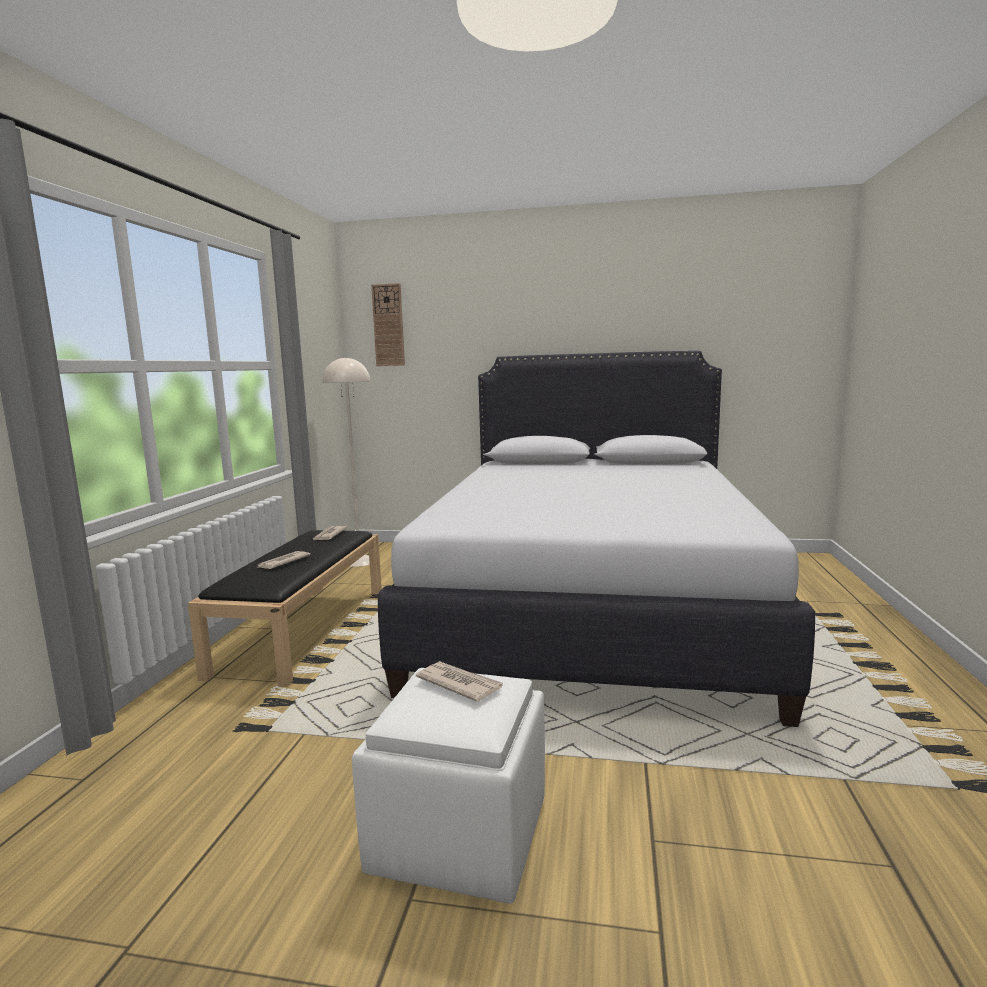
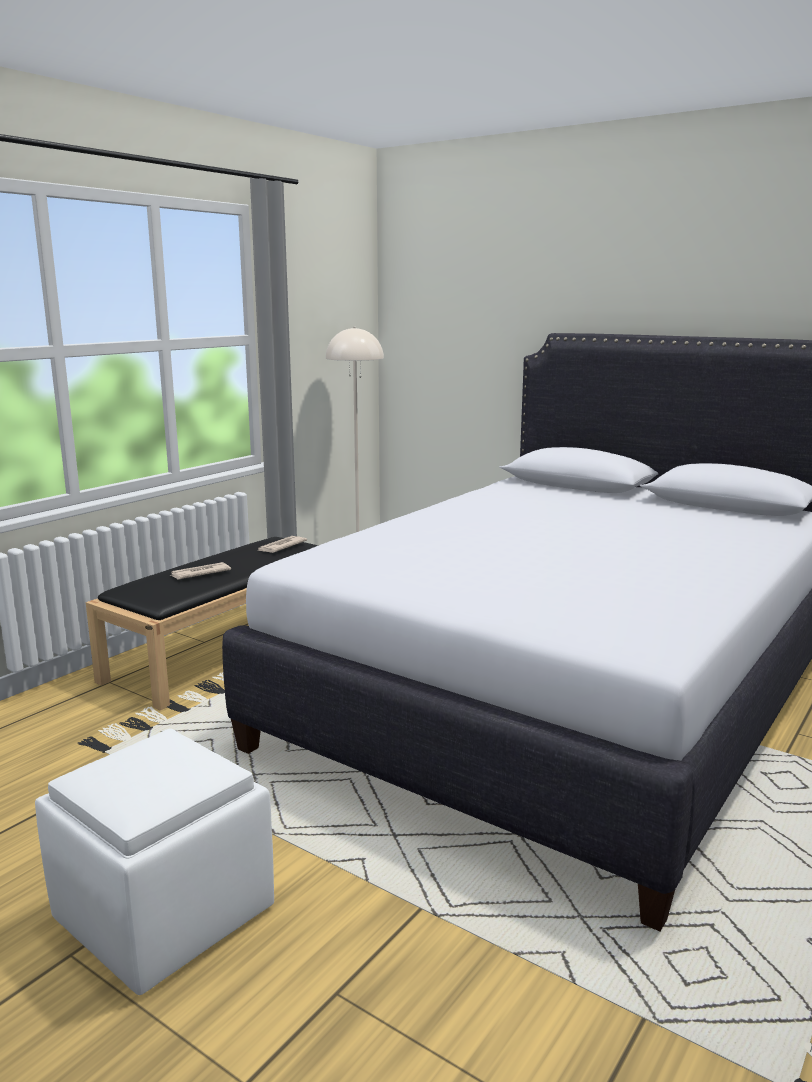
camera: 25 degrees right, 5 degrees up
wall clock [371,283,405,366] -> none
newspaper [416,661,503,702] -> none

